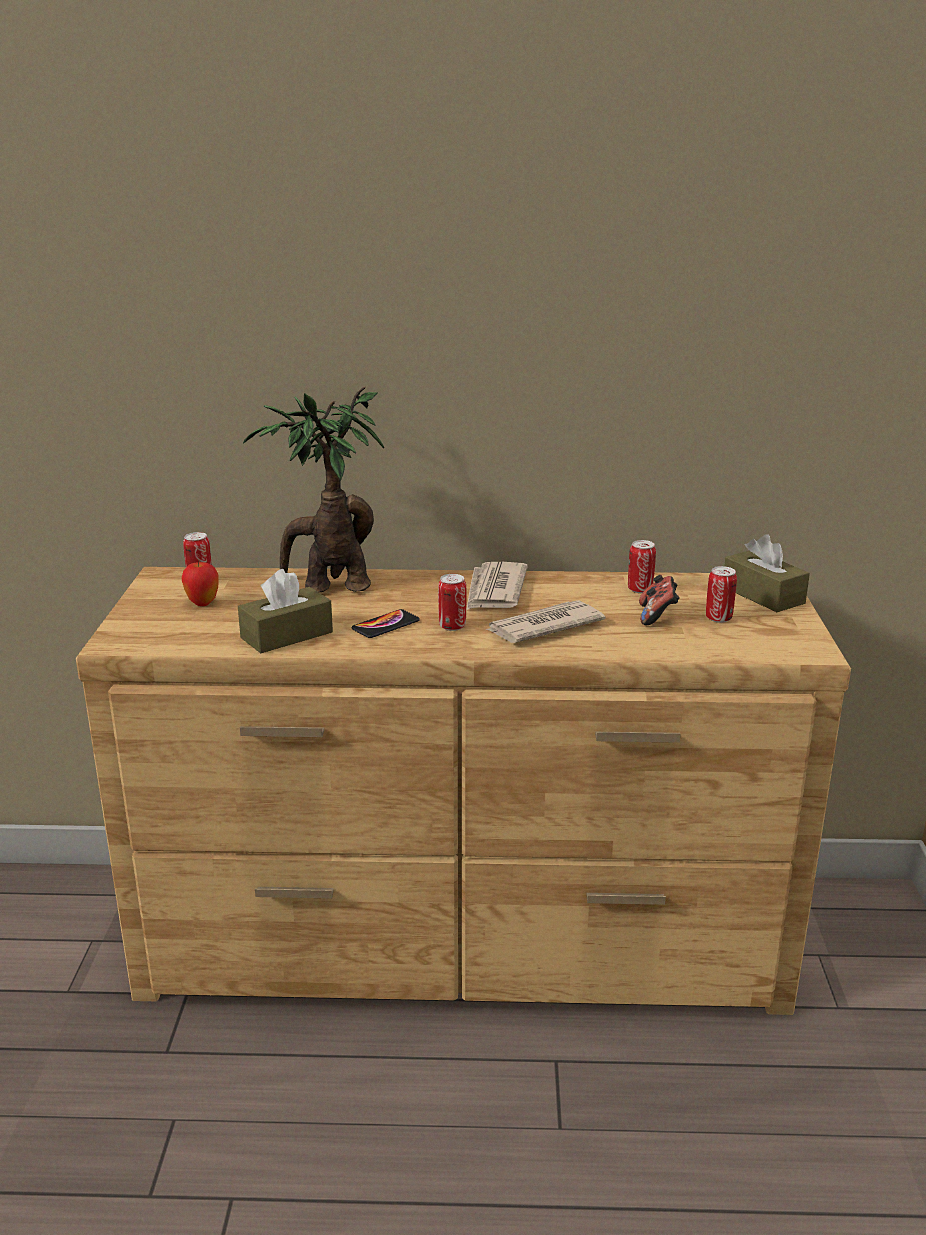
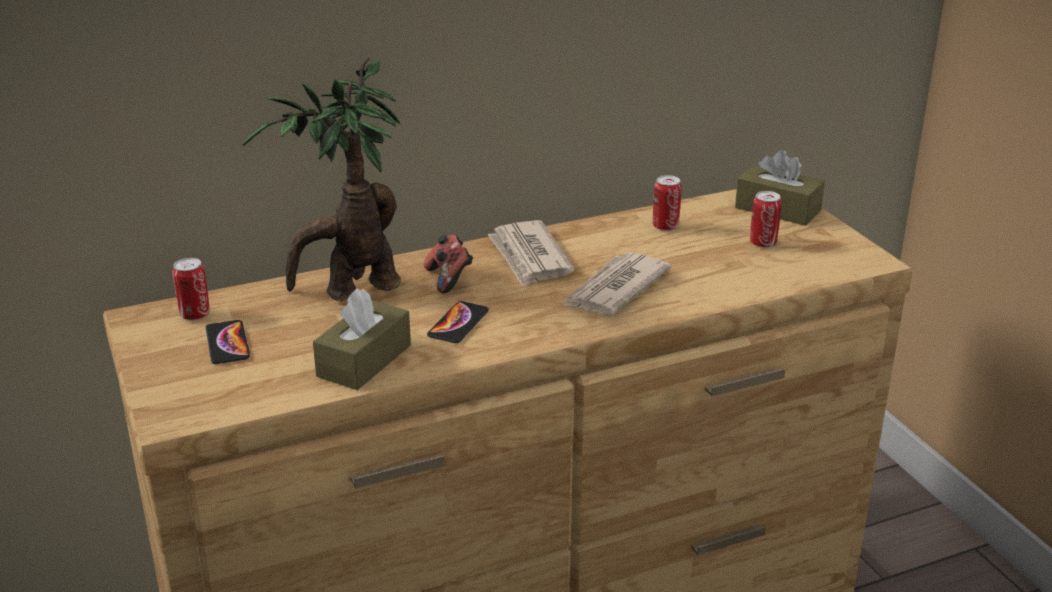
camera: 25 degrees left, 5 degrees up
apple [182,561,219,606] -> phone [206,320,250,364]
can [438,574,466,631] -> none
game controller [639,575,680,625] -> game controller moved to [424,234,473,293]

